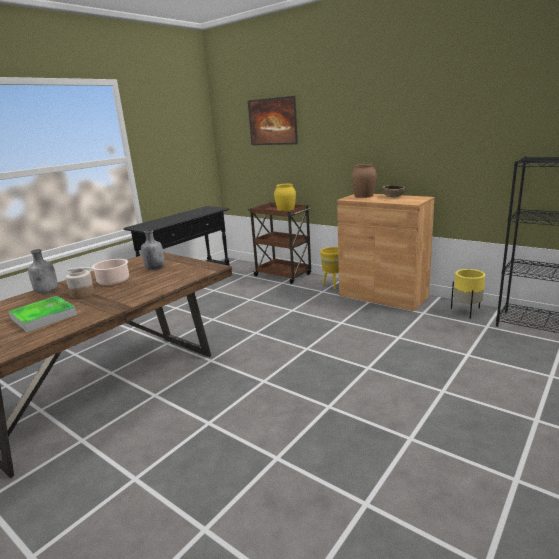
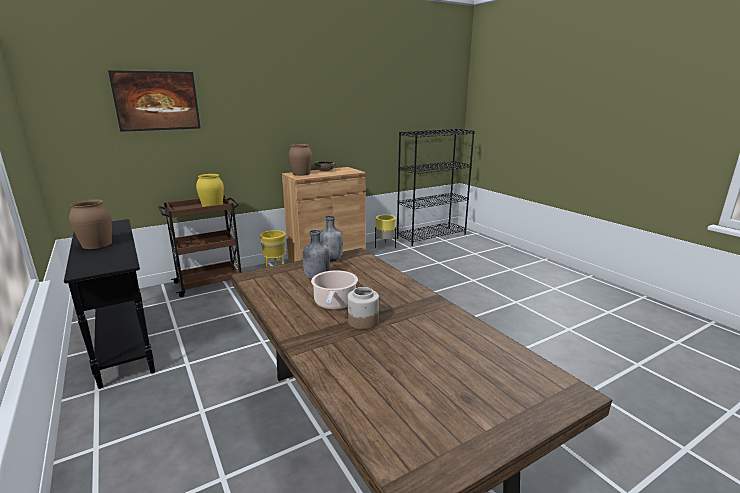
camera: 70 degrees left, 0 degrees up
tray [9,296,77,332] -> none
grey bottle [28,249,57,293] -> grey bottle moved to [320,216,343,261]
none -> brown vase [69,199,112,249]

